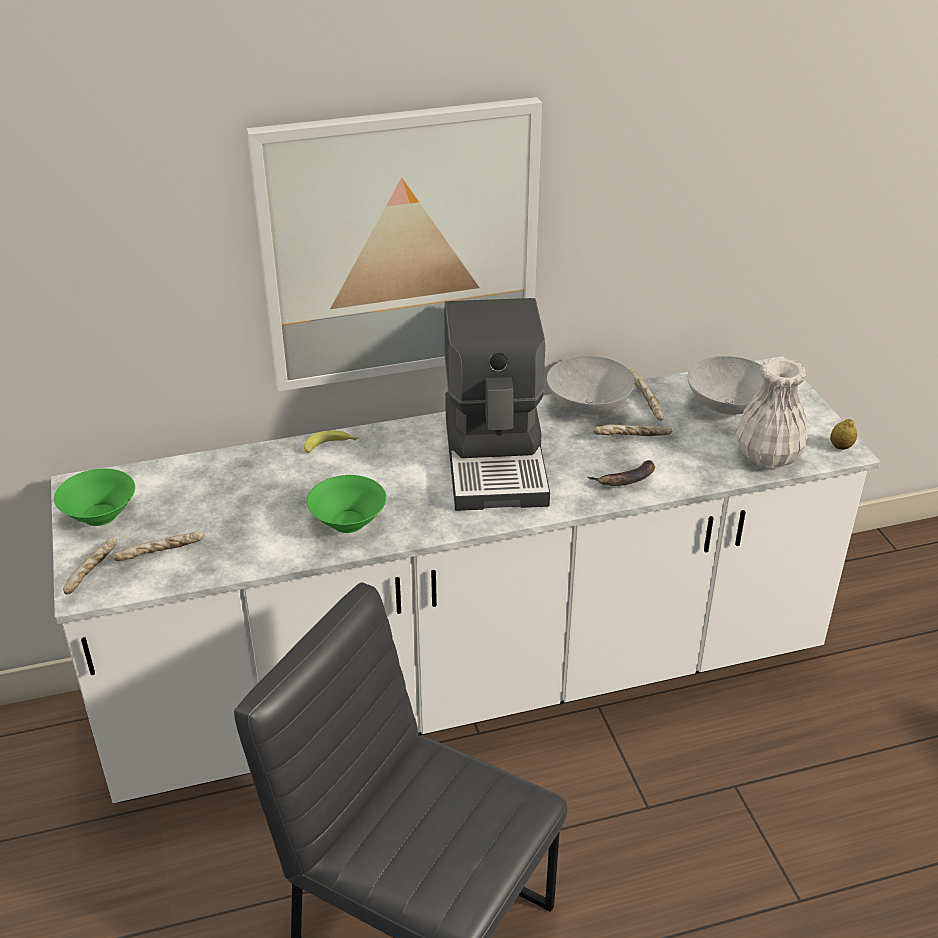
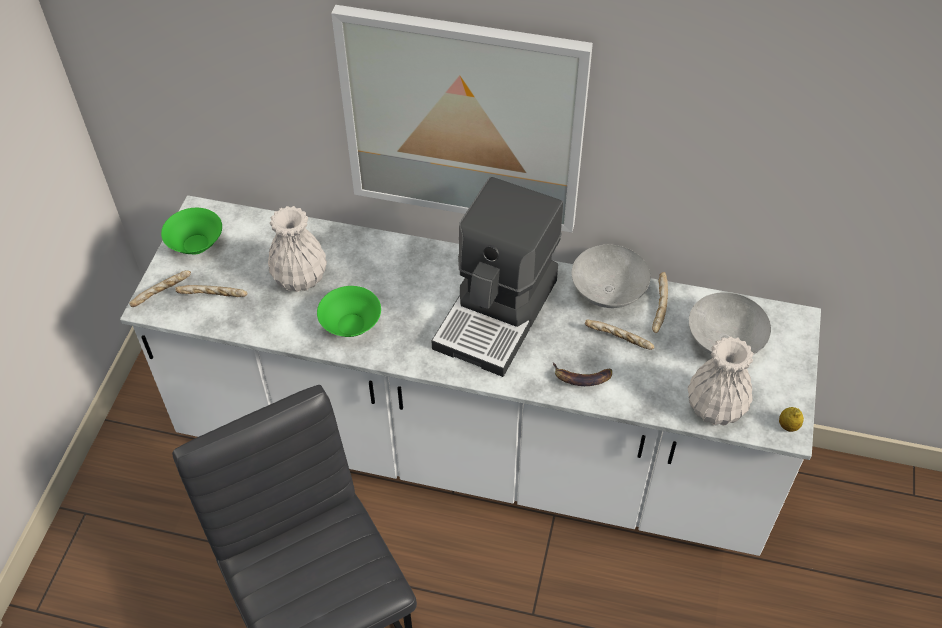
camera: 30 degrees right, 15 degrees up
banana [304,431,359,453] -> none
none -> white vase [268,206,327,292]

